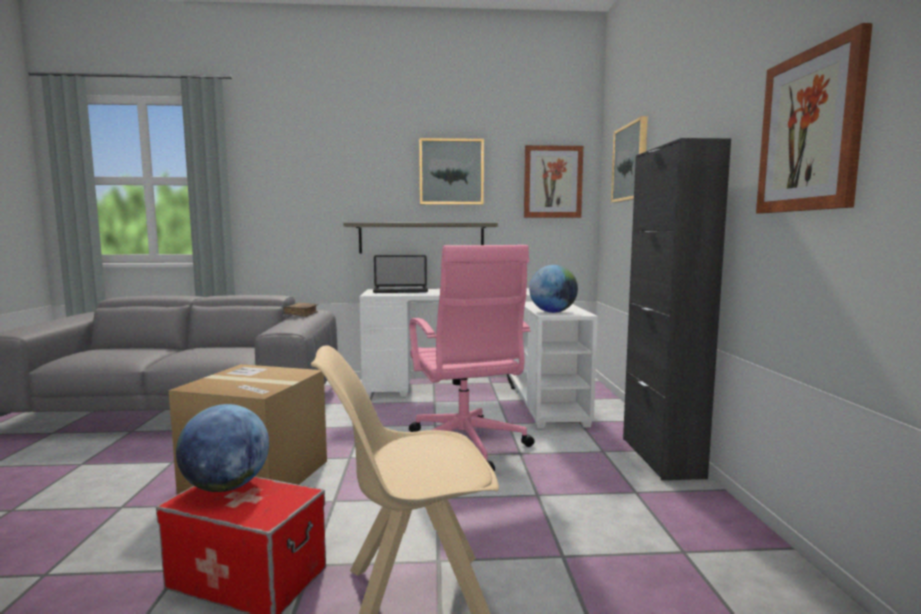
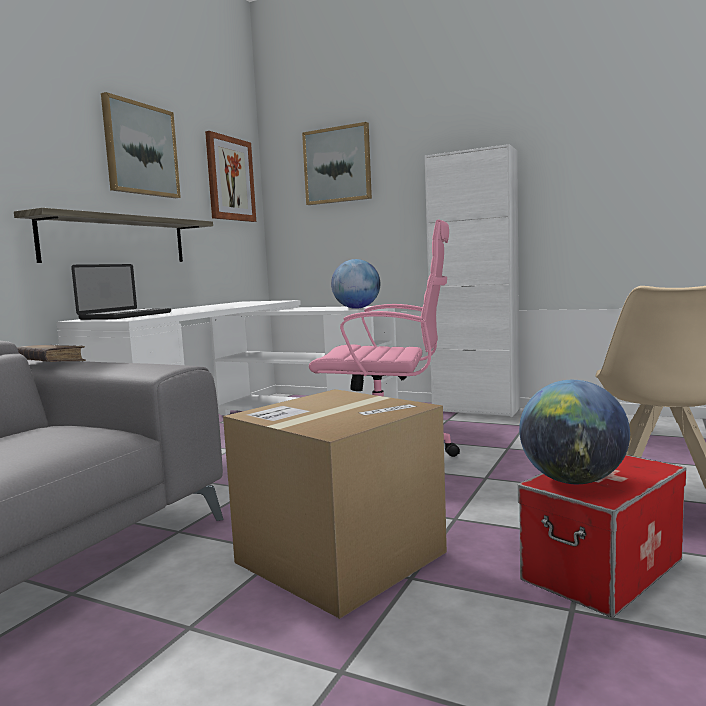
camera: 60 degrees left, 0 degrees up
black cabinet [623,138,731,480] -> white cabinet [425,144,520,417]
picture [756,23,873,213] -> none

